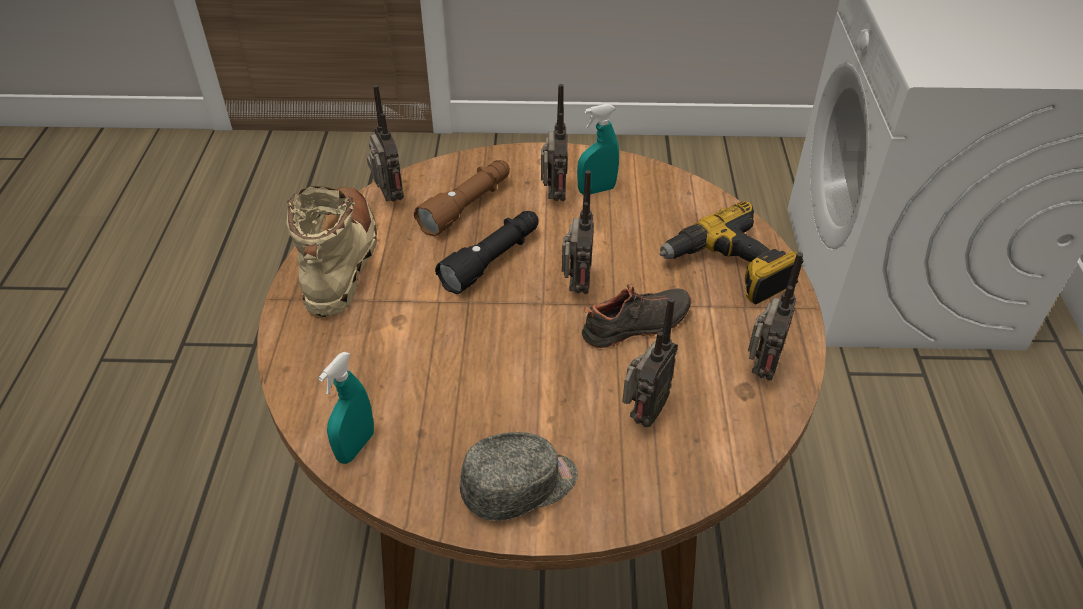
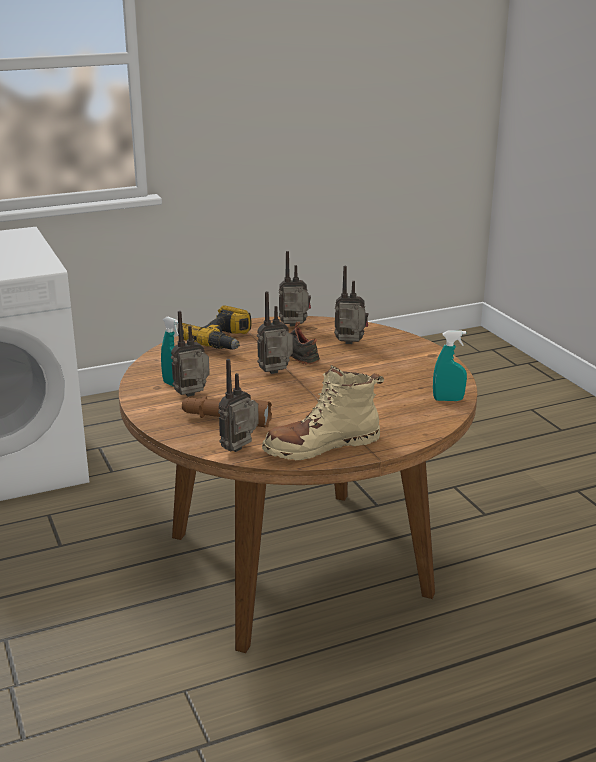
camera: 115 degrees left, 20 degrees down
black flashlight [435,211,539,294] -> none
grey cap [460,432,578,521] -> none

